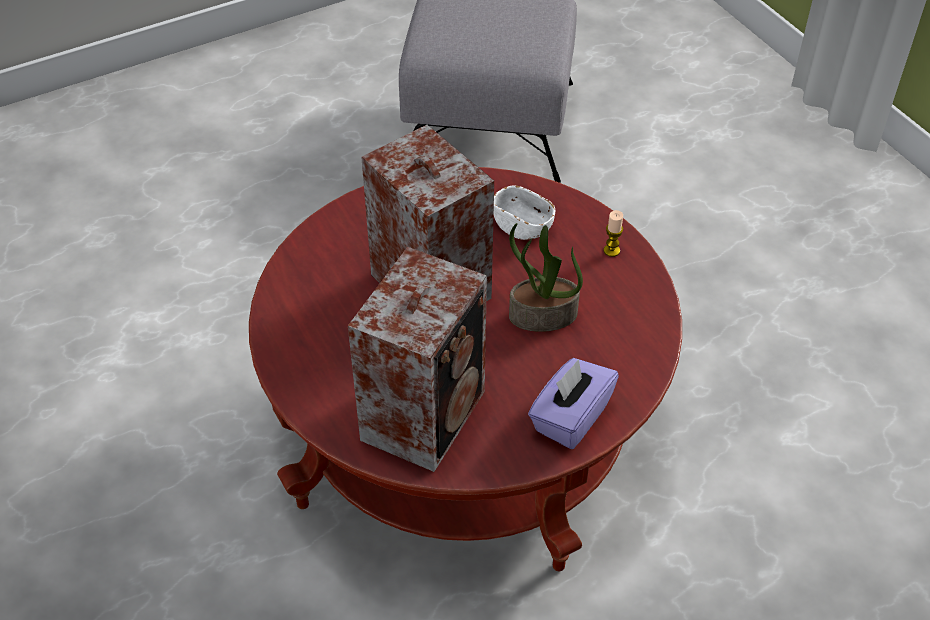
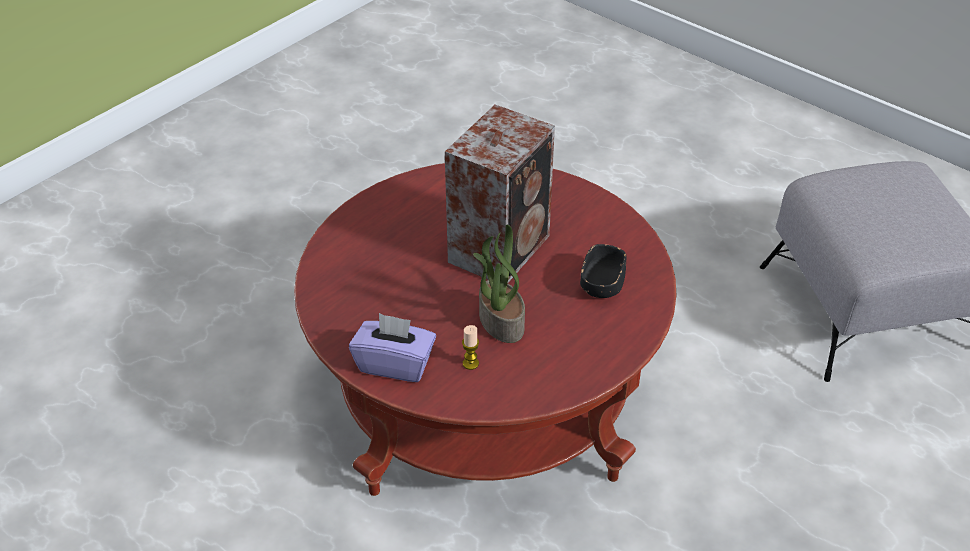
camera: 70 degrees right, 5 degrees down
speaker [348,247,487,472] -> none
white bowl [494,185,555,240] -> black bowl [580,244,627,298]
candle [604,210,623,257] -> candle moved to [462,325,479,370]

